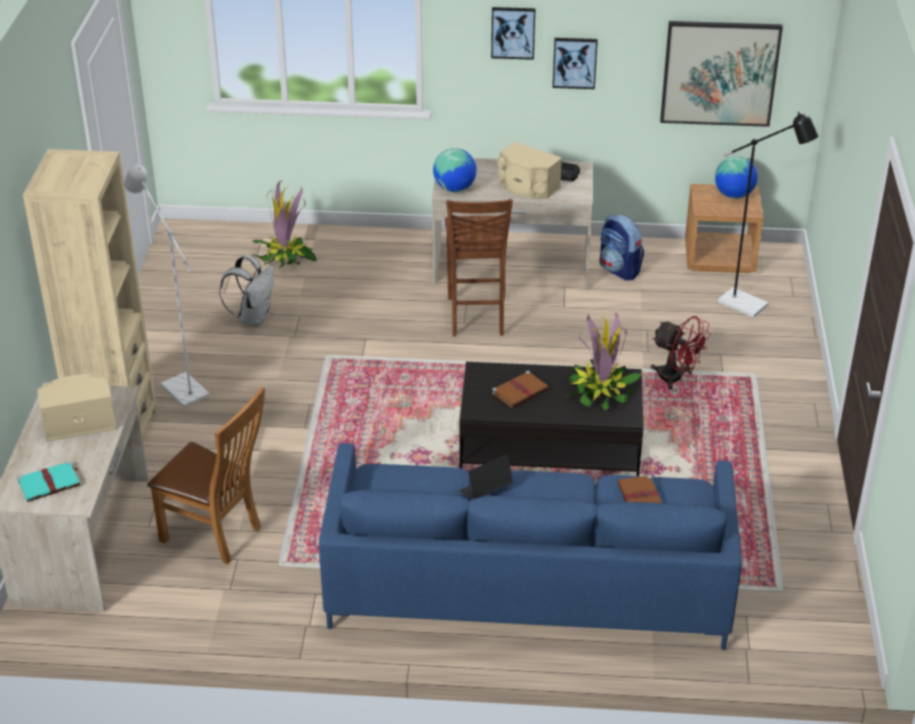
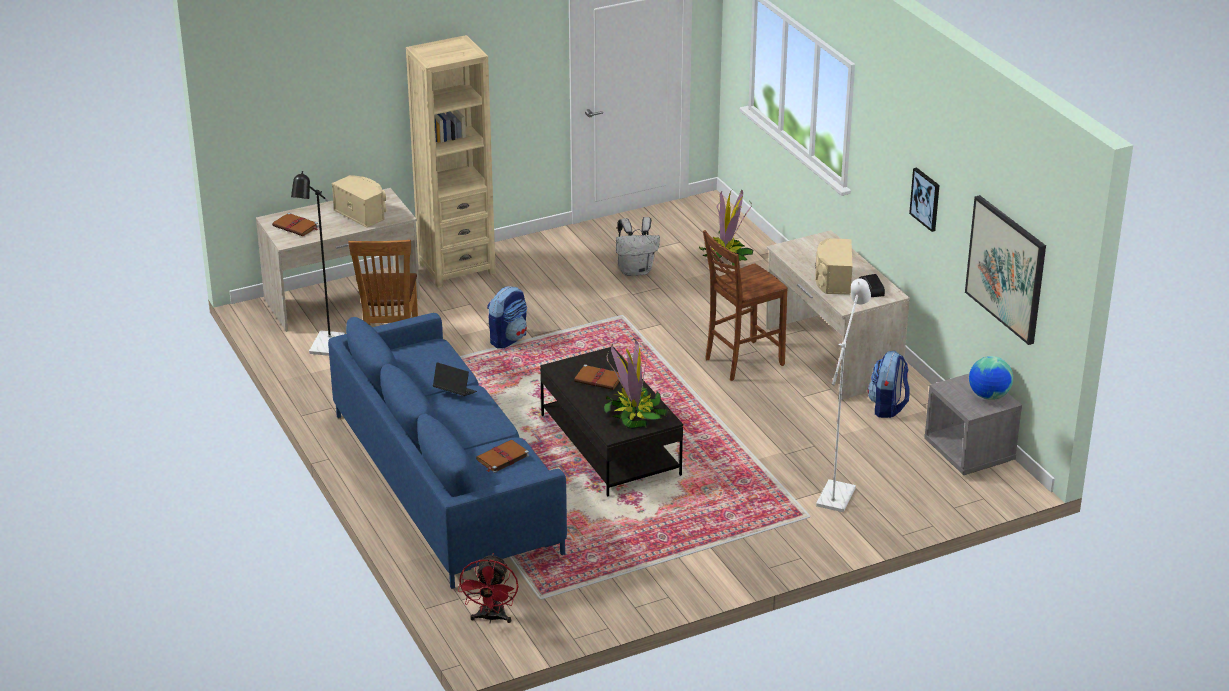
camera: 60 degrees right, 5 degrees down
turquoise book [17,461,80,502] -> brown book [272,212,319,236]
white floor lamp [124,165,210,408] -> white floor lamp moved to [816,278,871,512]
globe [433,148,477,192] -> none
picture [491,7,535,60] -> none
red fan [651,316,711,389] -> red fan moved to [458,553,518,623]
brown nightstand [685,184,764,273] -> grey nightstand [924,374,1022,475]
black floor lamp [718,112,818,318] -> black floor lamp moved to [291,171,345,356]
none -> backpack [487,286,527,349]

